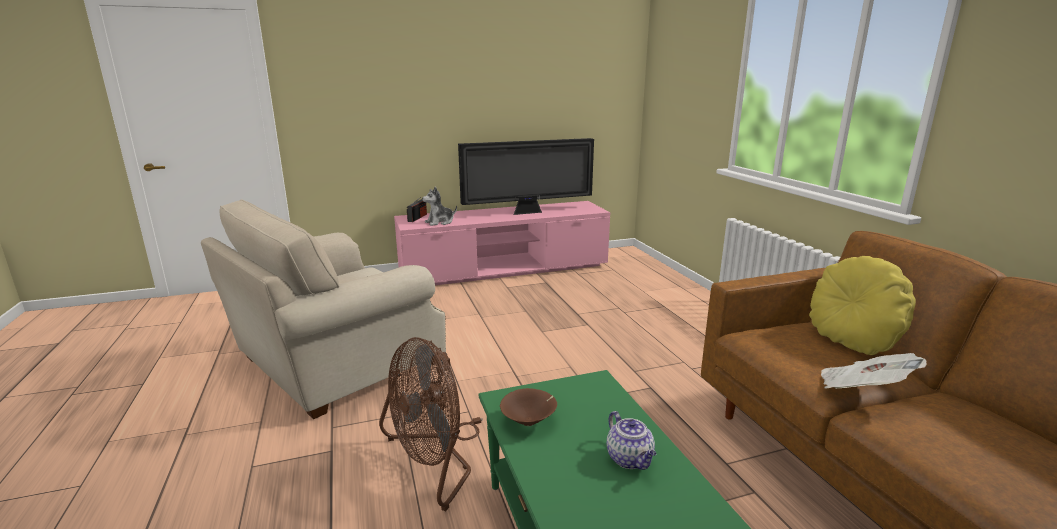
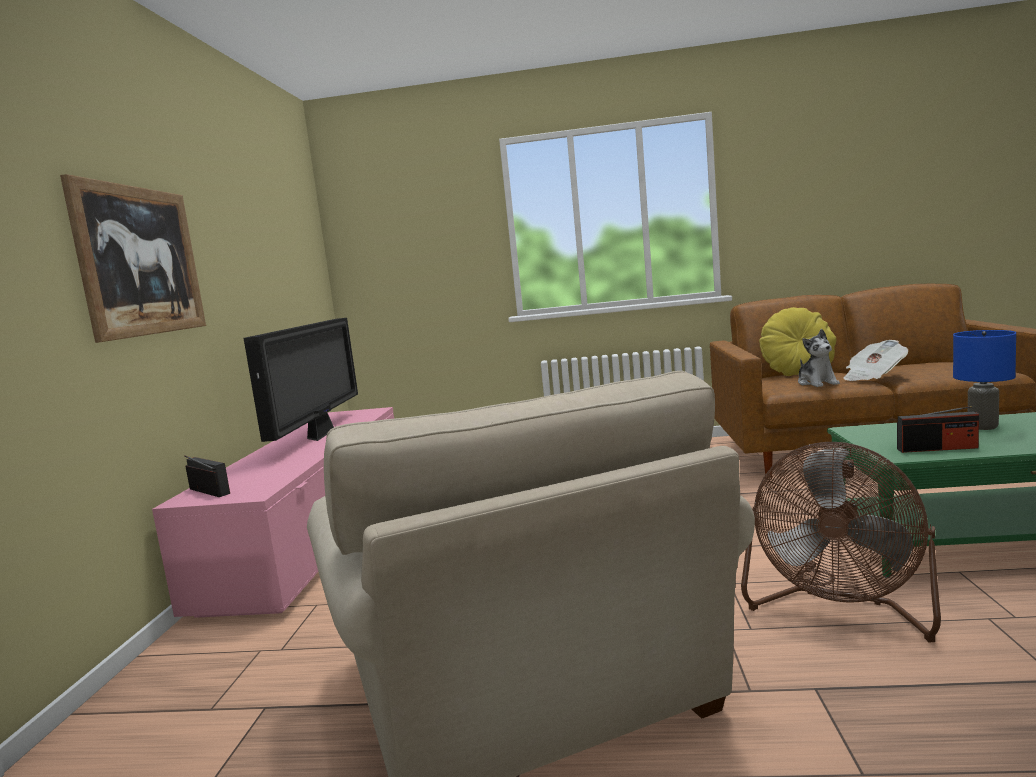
camera: 65 degrees left, 10 degrees down
brown fan [379,337,483,511] -> brown fan turned 45 degrees clockwise [741,442,941,642]
plush toy [422,186,457,226] -> plush toy moved to [798,329,840,387]
brown bowl [500,388,557,426] -> radio [897,406,979,453]
teapot [607,411,656,470] -> blue table lamp [953,330,1016,430]
none -> picture [60,174,206,343]

